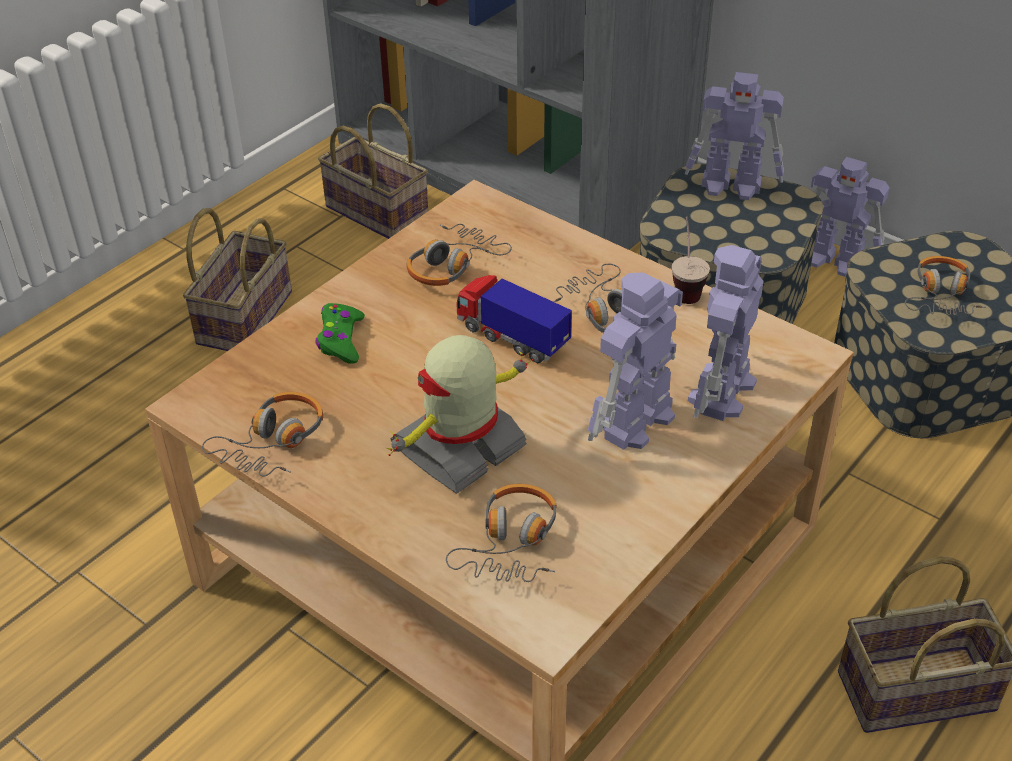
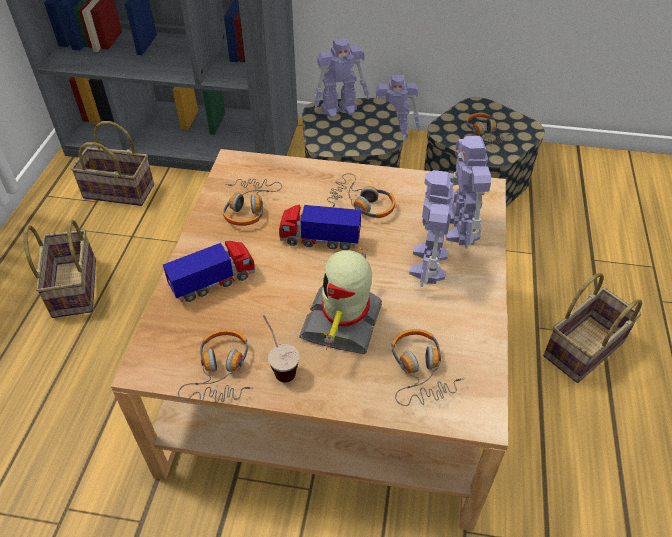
camera: 30 degrees left, 5 degrees up
green game controller [316,303,365,364] -> toy truck [163,241,255,302]
cup [672,217,710,304] -> cup moved to [263,315,300,383]

